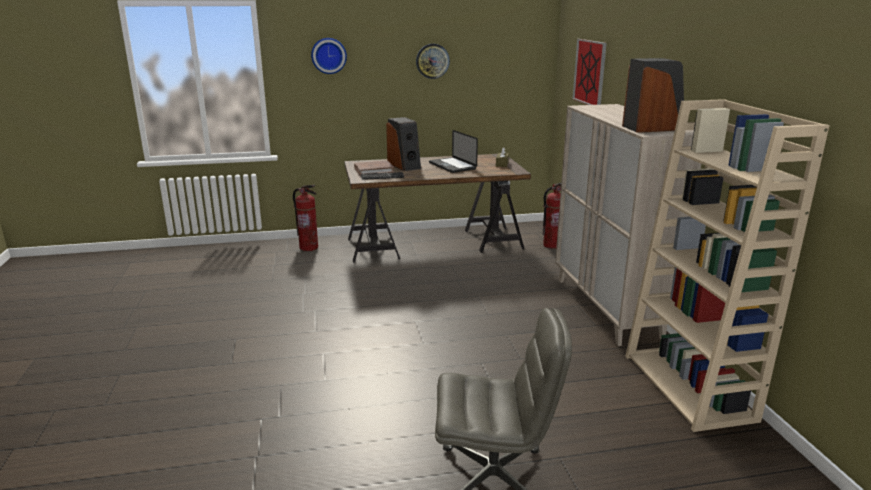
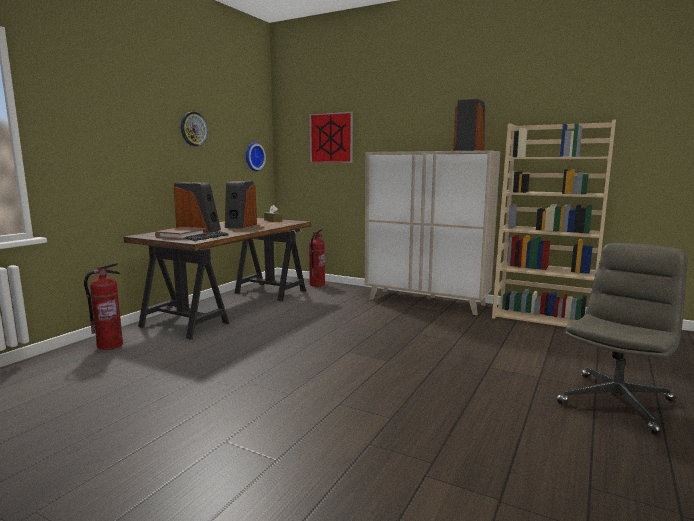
camera: 50 degrees left, 10 degrees down
wall clock [311,38,347,74] -> wall clock moved to [246,142,266,171]
laptop [429,130,478,173] -> speaker [225,181,257,228]

